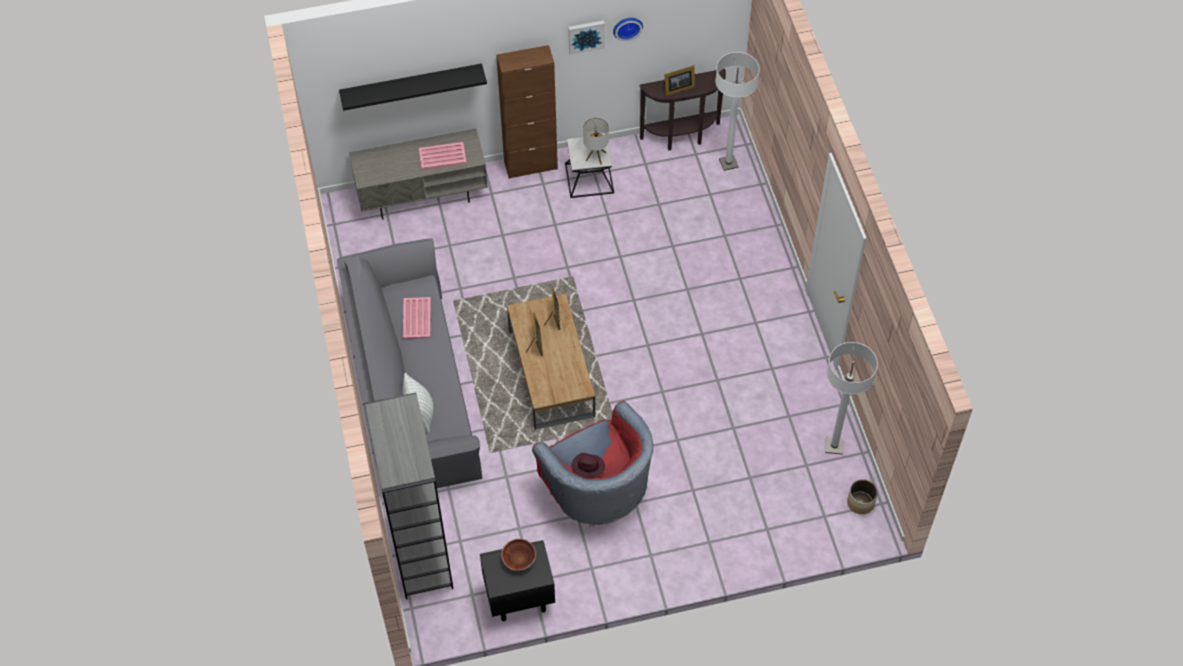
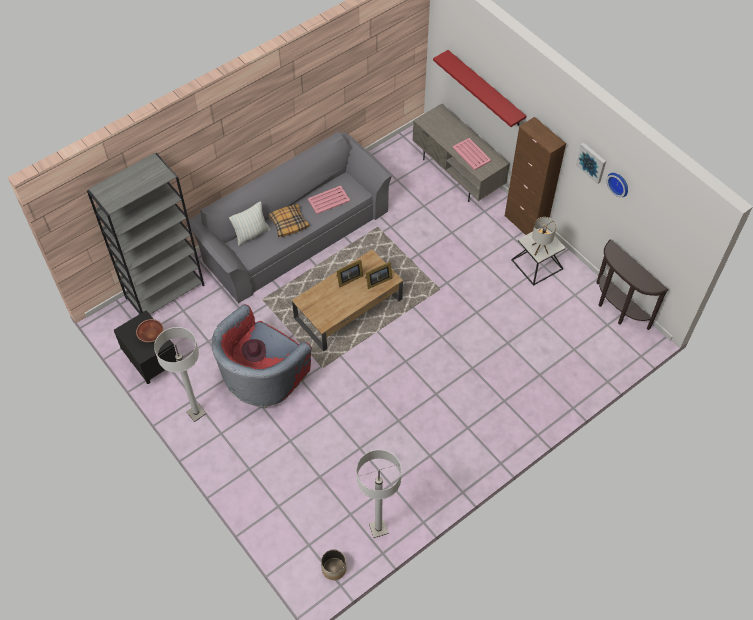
camera: 65 degrees right, 0 degrees up
black shelf [339,64,487,111] -> red shelf [433,50,526,127]
picture frame [664,65,695,96] -> none
white floor lamp [715,52,760,171] -> white floor lamp moved to [154,327,206,422]
none -> pillow [268,204,309,237]

